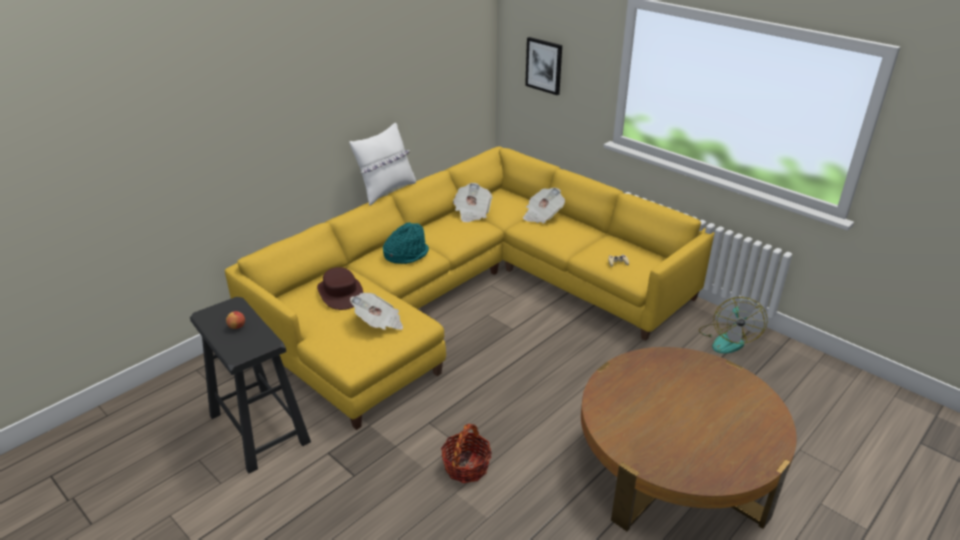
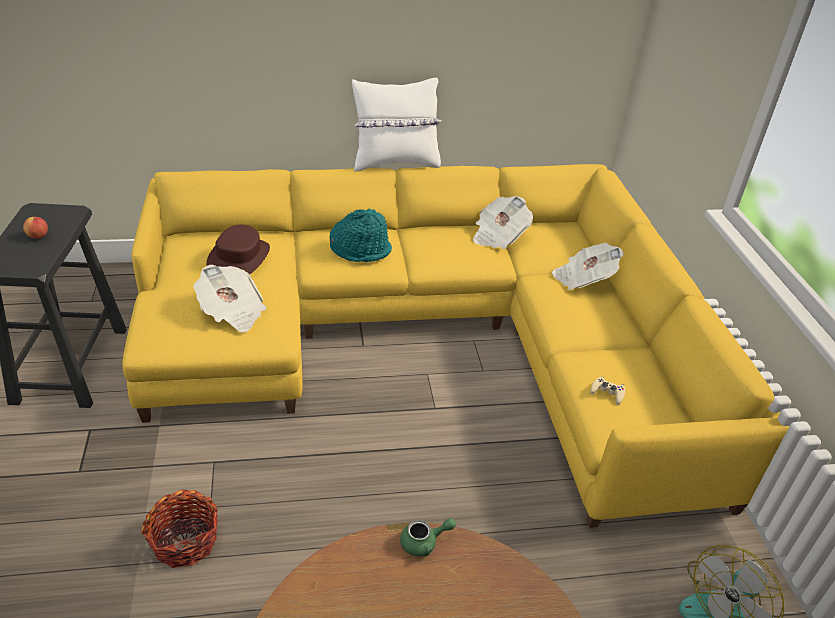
camera: 35 degrees right, 5 degrees up
picture [525,37,562,95] -> none
none -> green teapot [400,518,456,556]

